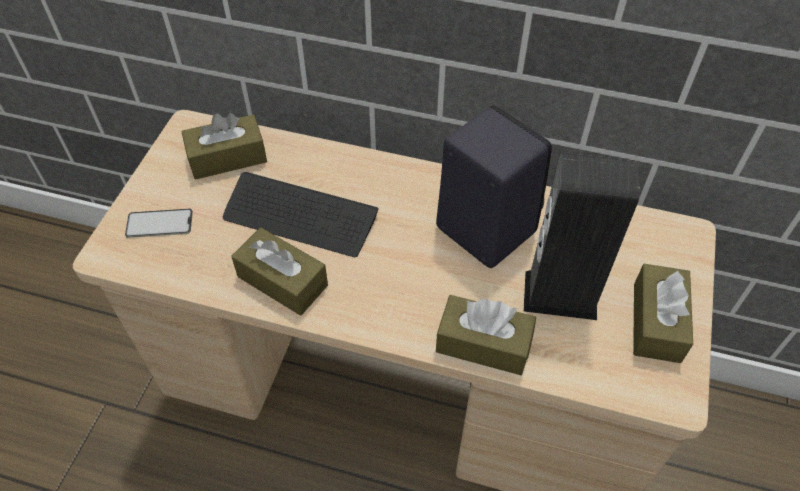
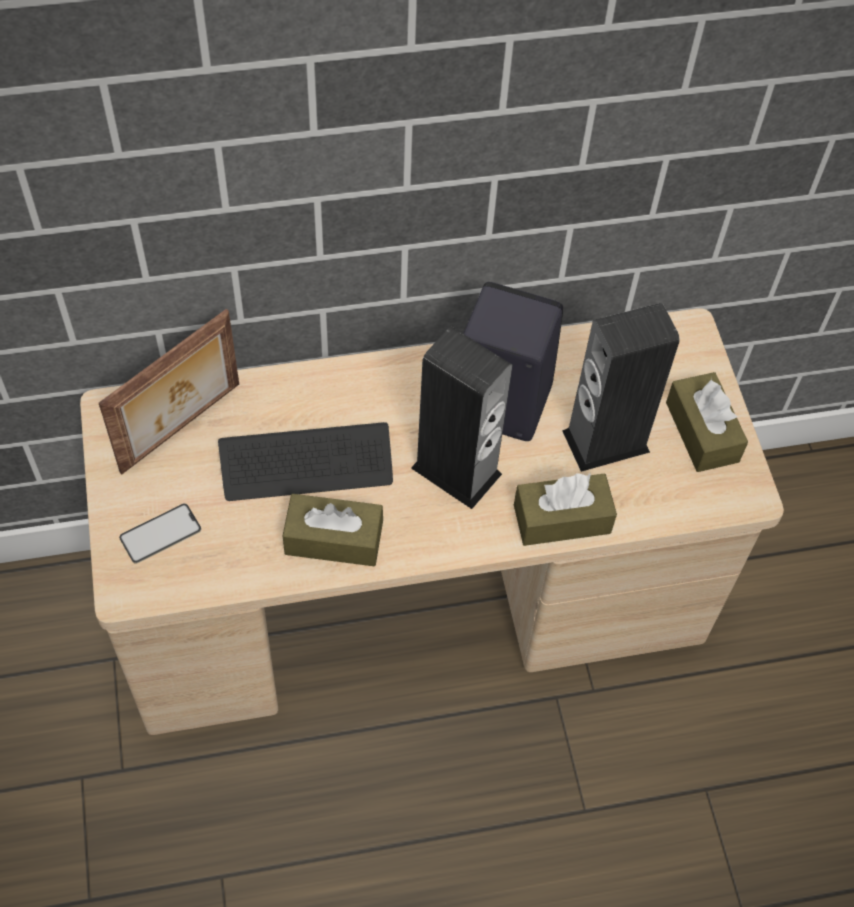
camera: 30 degrees left, 5 degrees up
brown tissue box [181,113,267,180] -> picture frame [99,309,239,474]
none -> speaker [411,327,512,509]

